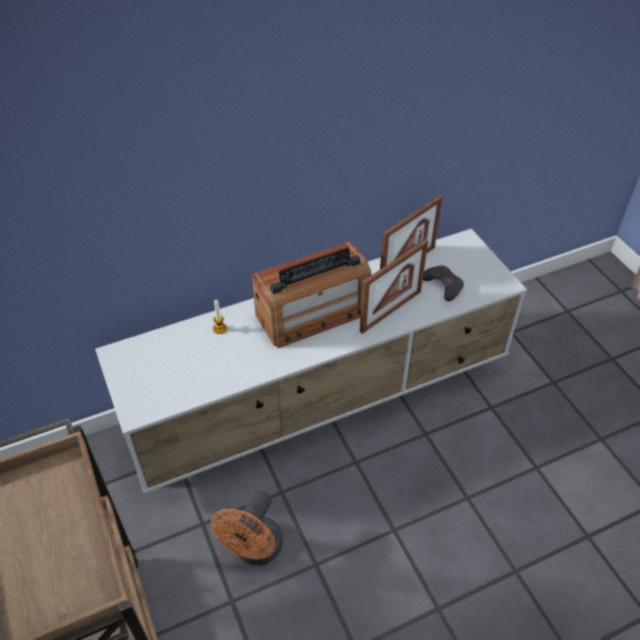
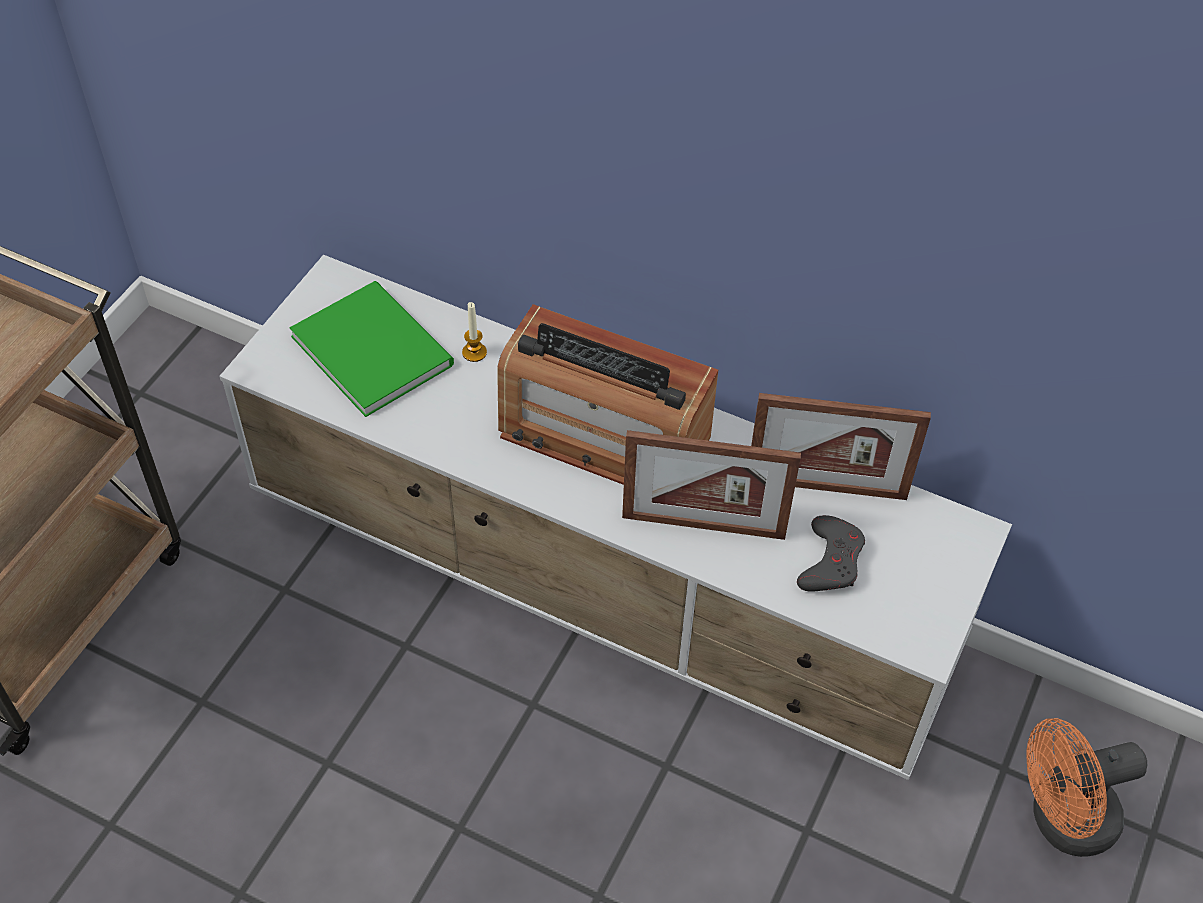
camera: 50 degrees right, 5 degrees up
orange fan [211,490,283,565] -> orange fan moved to [1027,718,1147,857]
none -> green book [289,281,454,417]

